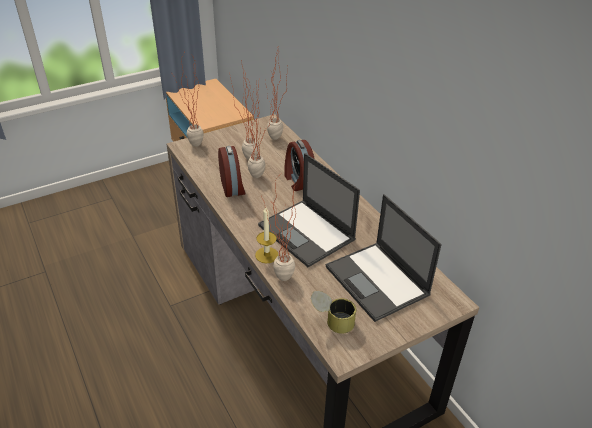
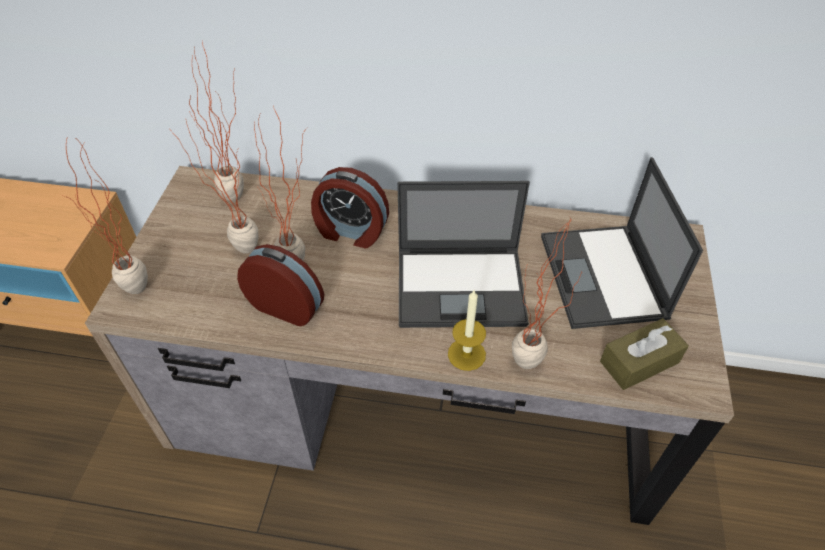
camera: 50 degrees left, 10 degrees up
can [311,291,356,334] -> brown tissue box [600,318,689,390]
laptop [326,194,442,322] -> laptop turned 75 degrees clockwise [541,157,703,329]

